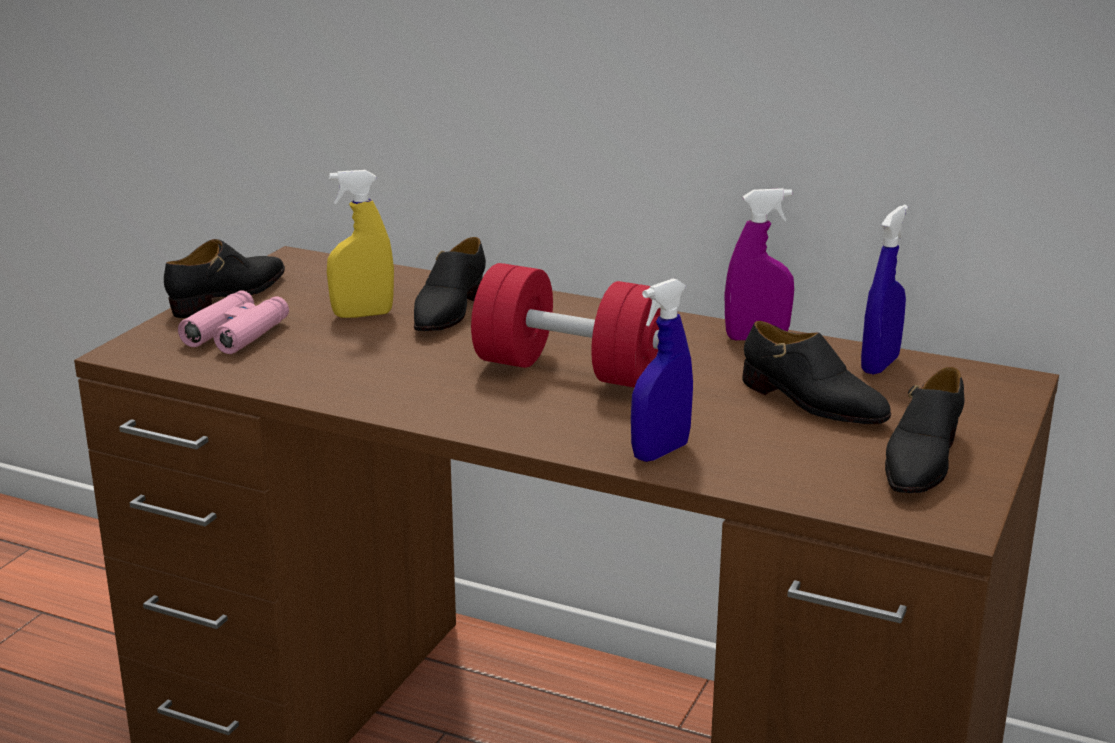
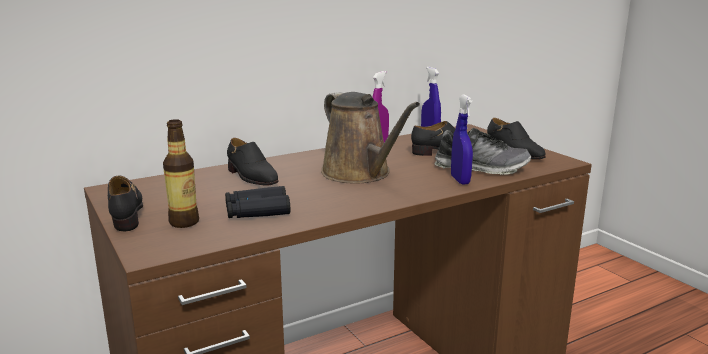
camera: 55 degrees left, 5 degrees down
pink binoculars [178,290,289,354] -> bottle [163,119,199,228]
yellow spray bottle [327,170,394,318] -> none
red dumbbell [471,263,660,388] -> brown watering can [321,92,420,184]
none -> black binoculars [225,186,290,218]
none -> shoe [435,128,531,175]

